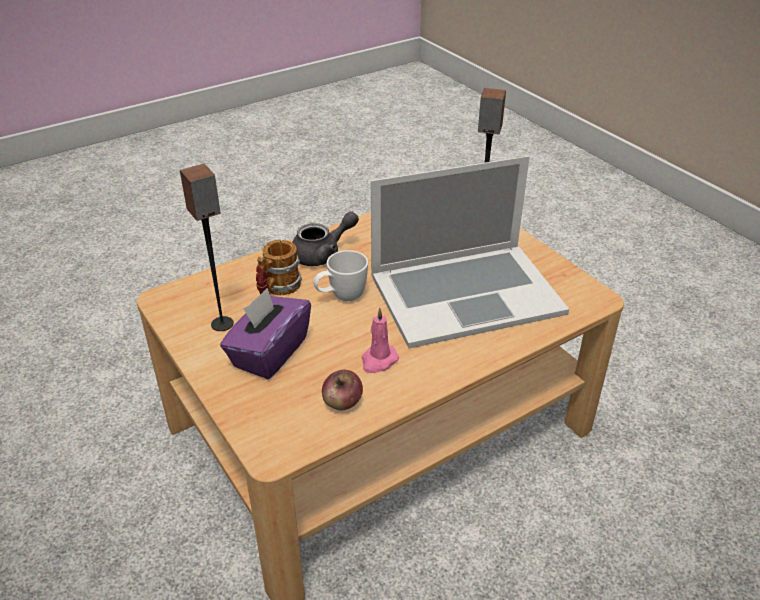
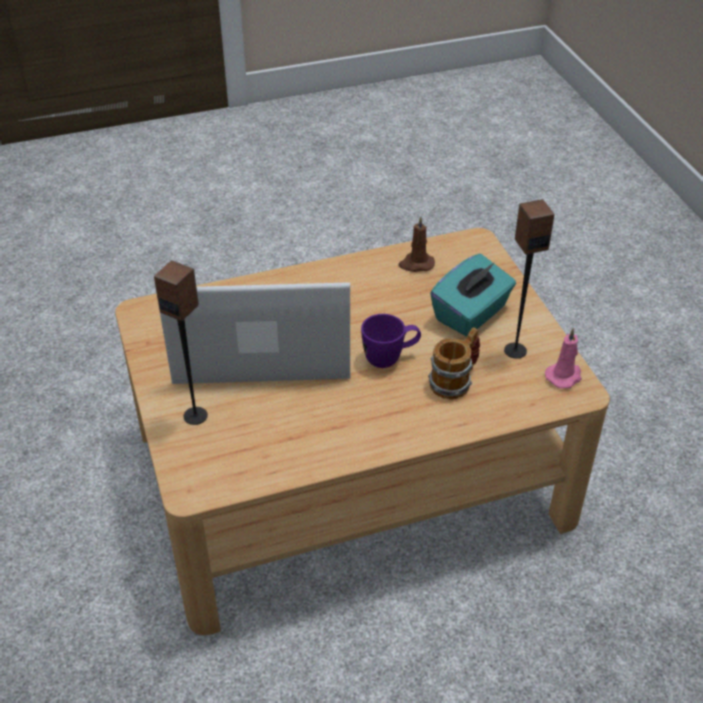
camera: 165 degrees left, 5 degrees up
purple tissue box [220,288,311,379] -> turquoise tissue box [430,254,516,336]
grey teapot [292,212,359,266] -> none
white mug [313,250,368,301] -> purple mug [361,314,421,368]
apple [322,370,363,411] -> brown candle [399,216,435,272]
pink candle [362,308,399,373] -> pink candle moved to [545,328,582,389]

